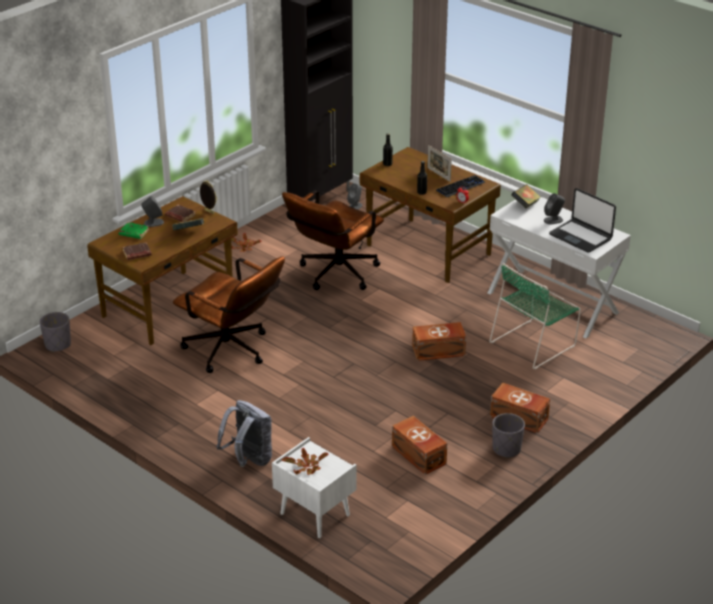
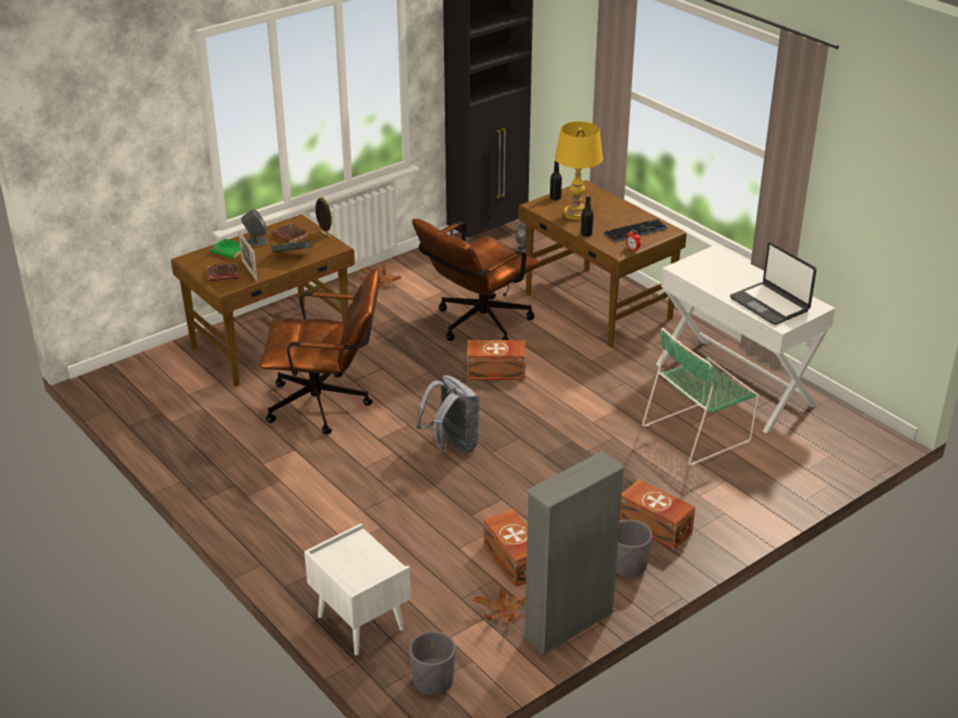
camera: 10 degrees right, 0 degrees up
grey planter [40,312,71,352] -> grey planter moved to [409,631,456,695]
brown office chair [173,257,285,373] -> brown office chair turned 45 degrees counterclockwise [260,268,380,435]
grey backpack [216,400,272,467] -> grey backpack moved to [416,375,480,453]
potted plant [282,448,329,475] -> potted plant moved to [473,587,526,622]
brown storage box [412,322,466,361] -> brown storage box moved to [467,340,526,380]
picture frame [427,145,452,182] -> picture frame moved to [238,231,258,282]
book [512,184,541,208] -> none
grey speaker [544,193,565,224] -> none
none -> grey bookcase [522,451,625,655]
none -> yellow table lamp [555,121,603,220]

